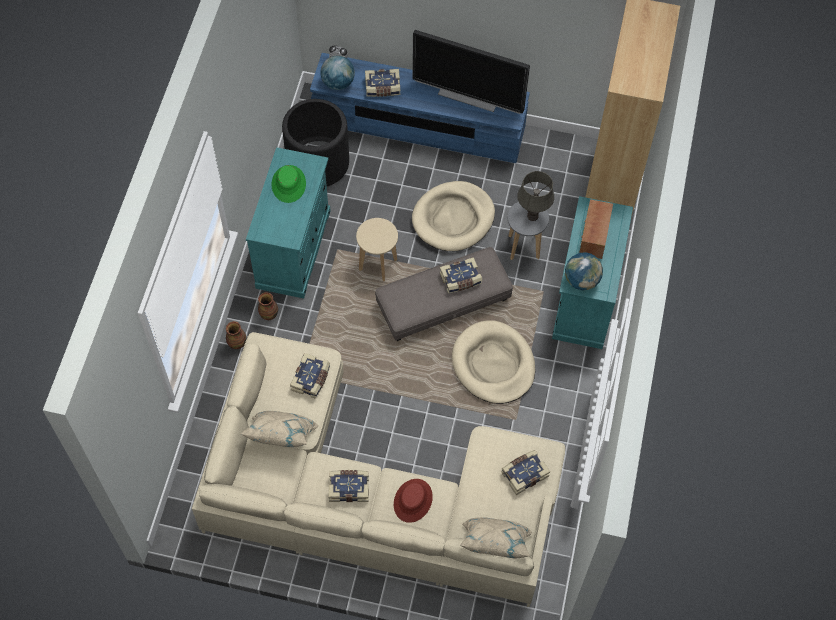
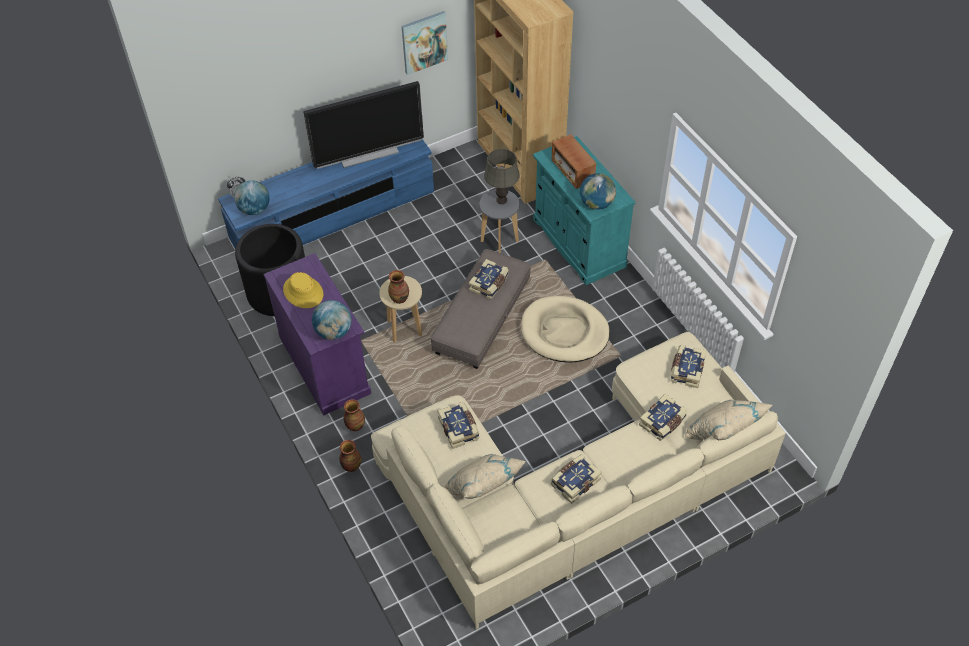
camera: 40 degrees left, 10 degrees down
turquoise cabinet [246,147,331,298] -> purple cabinet [263,253,371,415]
green hat [272,165,306,203] -> yellow hat [283,272,323,308]
book [365,69,400,97] -> book moved to [639,394,687,441]
red hat [394,479,433,523] -> none
beige dog bed [412,181,495,251] -> none
none -> globe [312,300,352,340]
none -> vase [388,270,409,304]
none -> picture [402,11,448,75]

